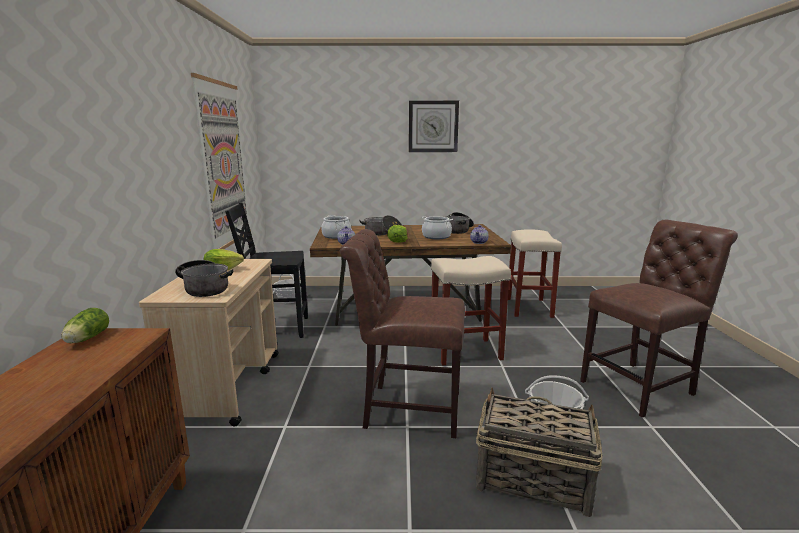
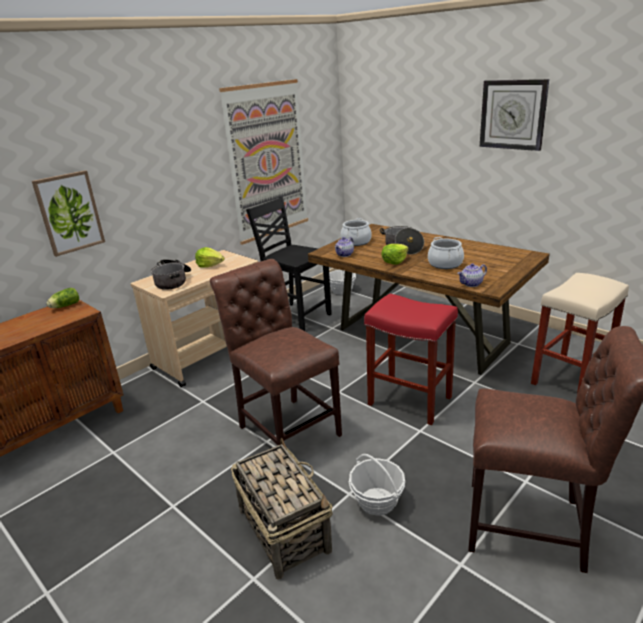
camera: 45 degrees right, 10 degrees up
beige stool [431,256,511,366] -> red stool [364,294,458,425]
cooking pot [446,212,474,234] -> none
none -> picture [32,170,105,257]

